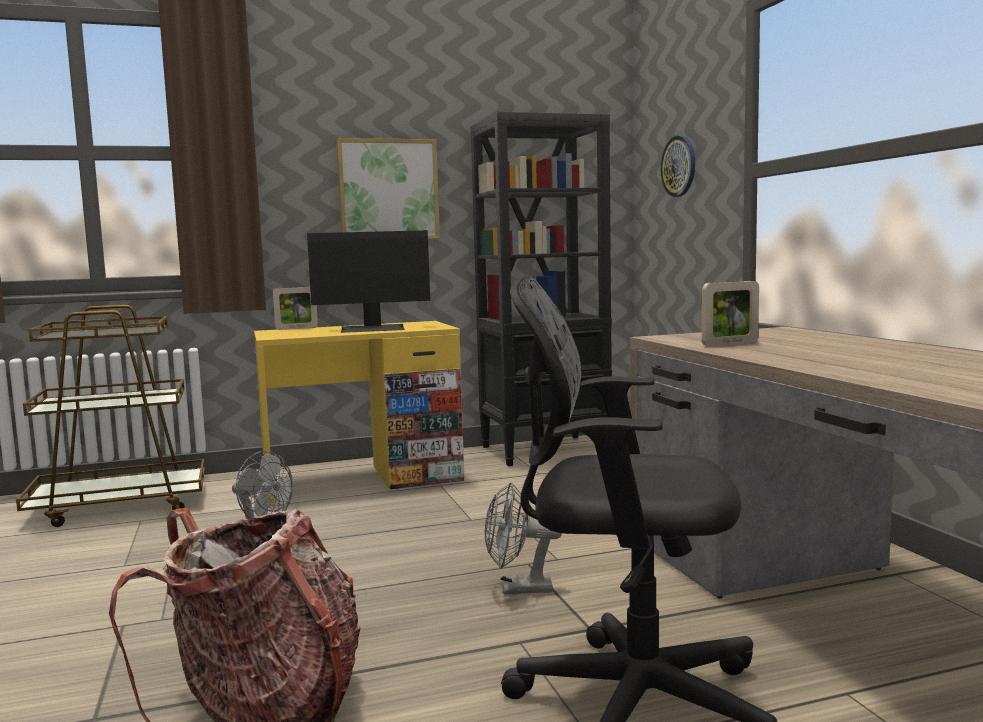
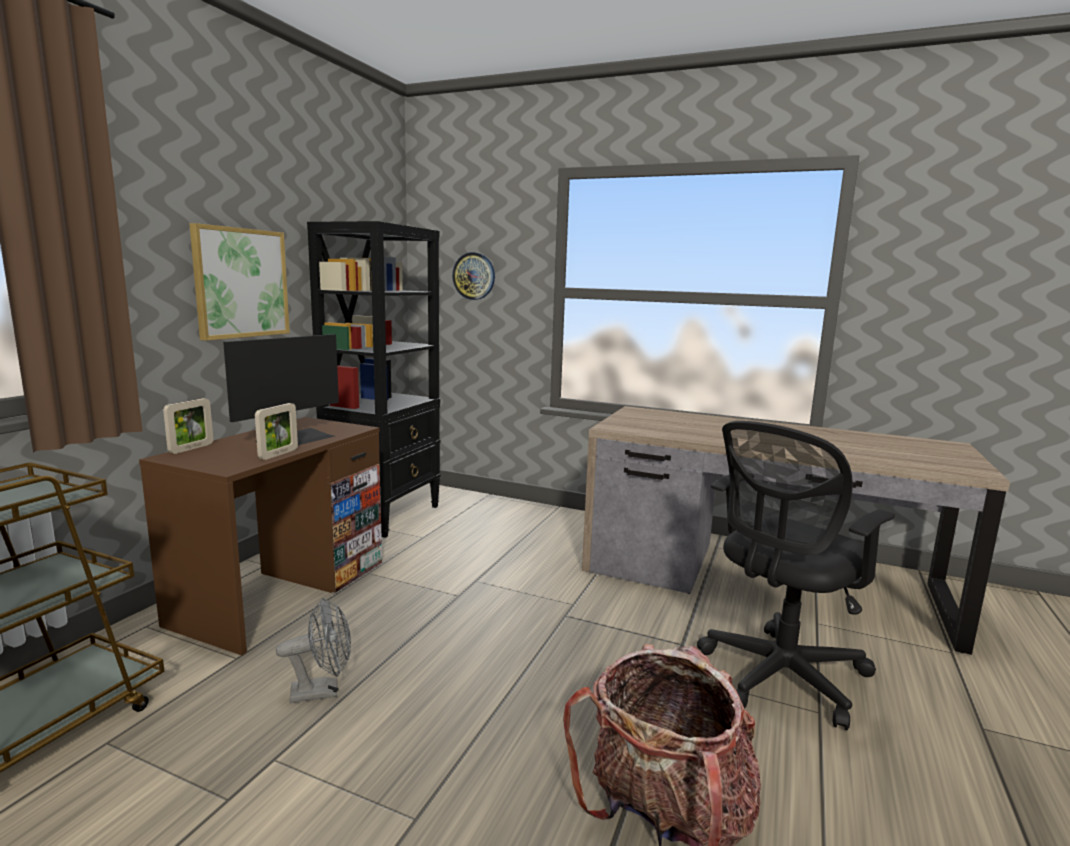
camera: 50 degrees left, 5 degrees up
yellow desk [254,321,465,505] -> brown desk [139,417,382,655]
grey fan [485,482,562,594] -> none
picture frame [702,281,759,346] -> picture frame moved to [255,403,298,460]

